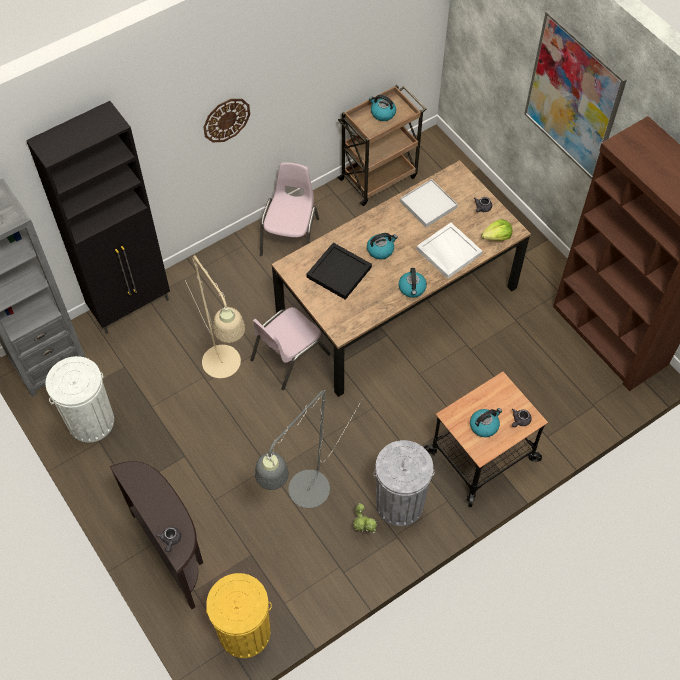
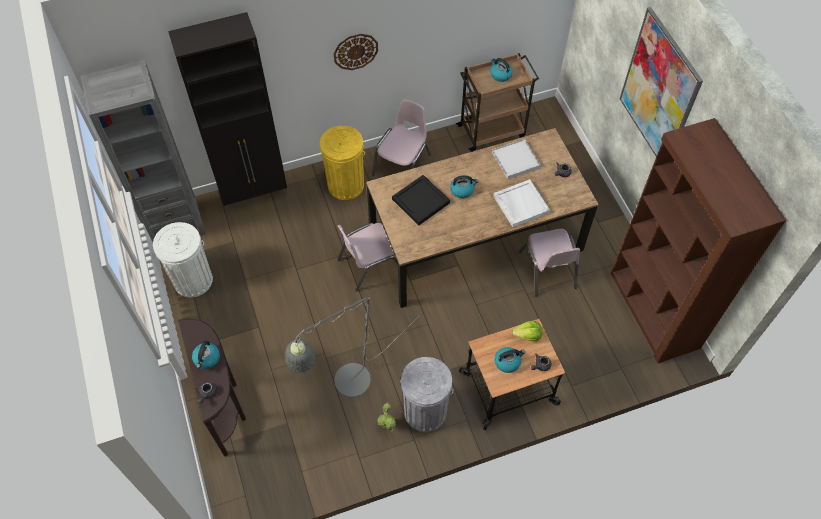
camera: 15 degrees right, 0 degrees up
beige floor lamp [185,255,245,378] -> none
yellow trash can [206,573,272,658] -> yellow trash can moved to [320,125,365,200]
kettle [398,268,427,298] -> kettle moved to [192,340,220,369]
lettuce [482,219,512,241] -> lettuce moved to [512,321,543,341]
none -> pink chair [519,229,580,297]

